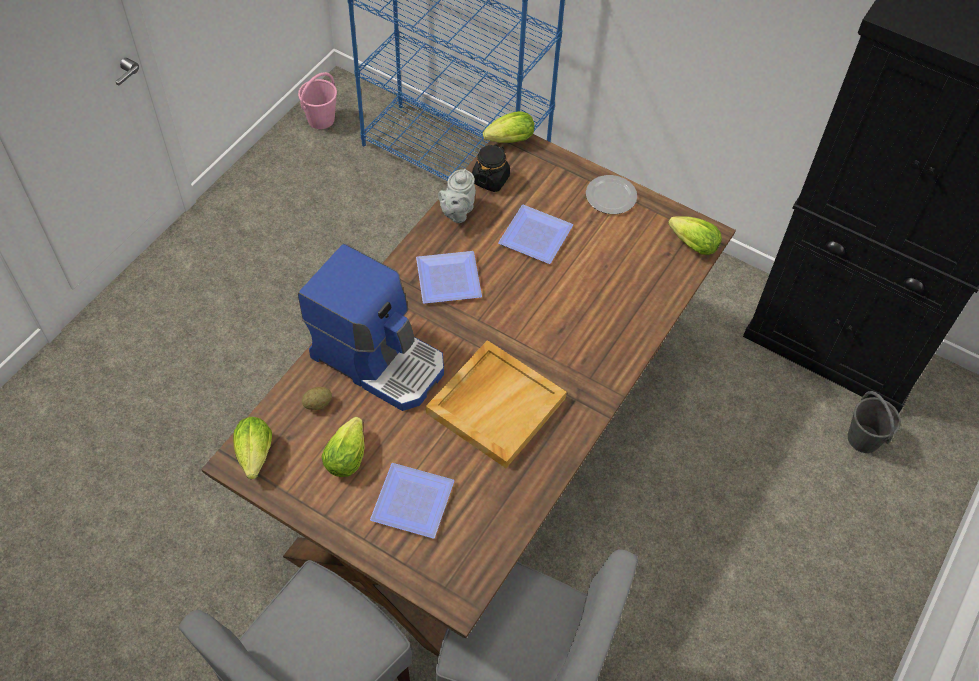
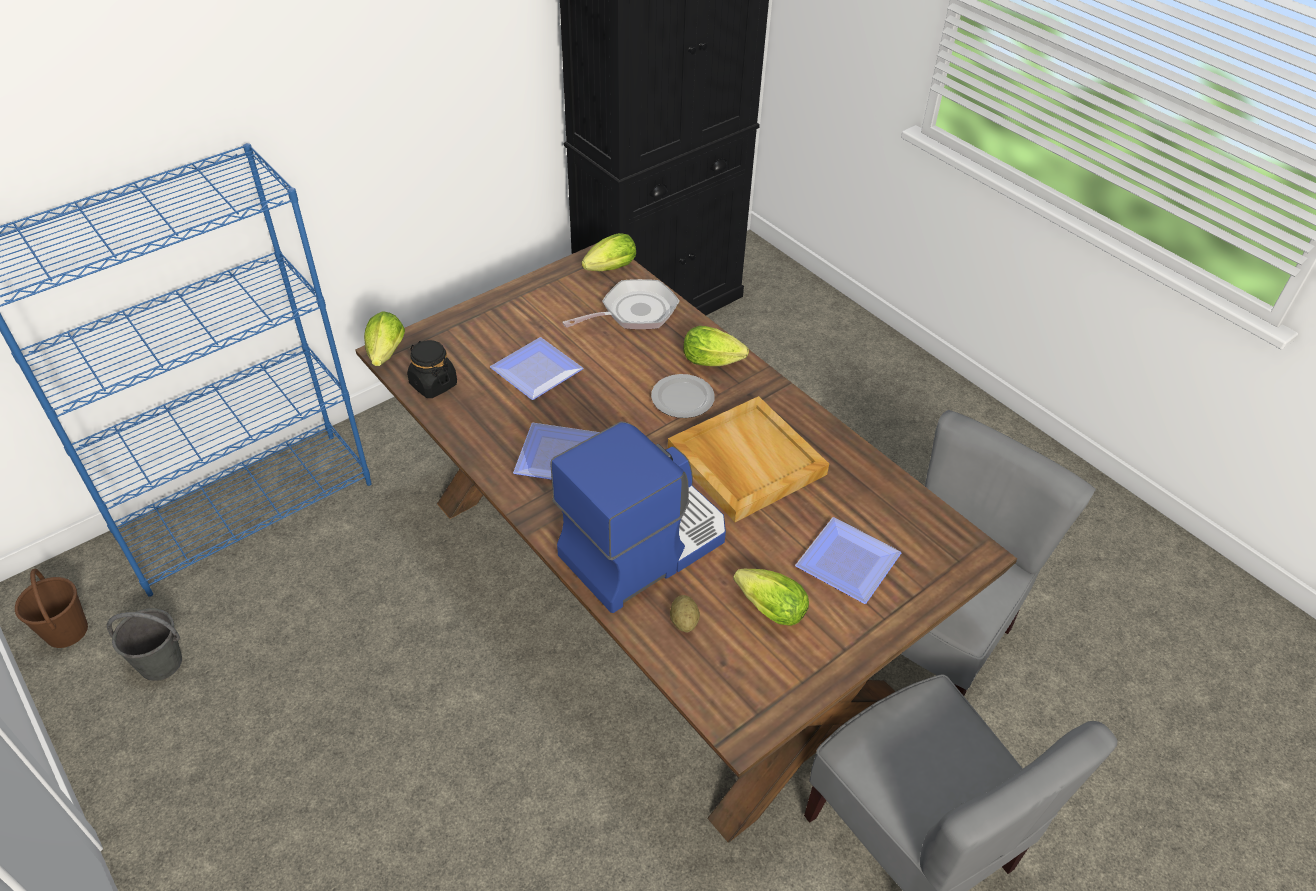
camera: 70 degrees left, 10 degrees down
lettuce [233,417,272,479] -> lettuce moved to [683,326,749,366]
pink bucket [298,72,337,129] -> brown bucket [15,569,88,648]
grey teapot [438,169,476,223] -> none
plate [586,175,637,214] -> plate moved to [651,374,715,418]
grey bucket [848,391,901,453] -> grey bucket moved to [107,608,182,681]
none -> frying pan [562,279,679,329]

